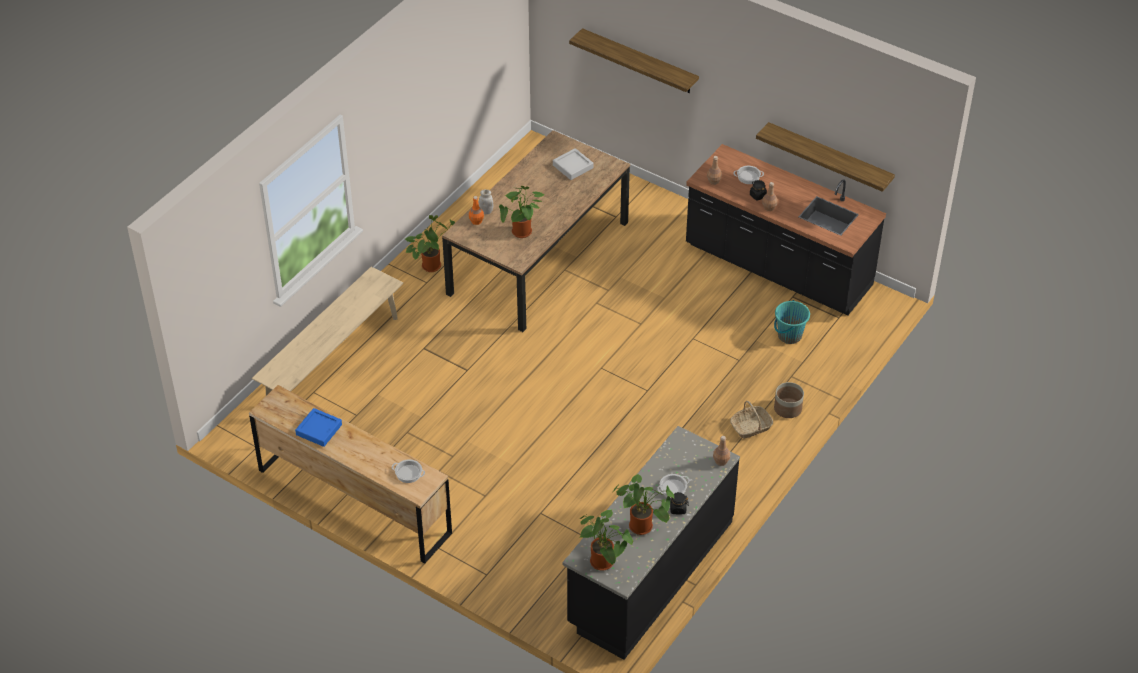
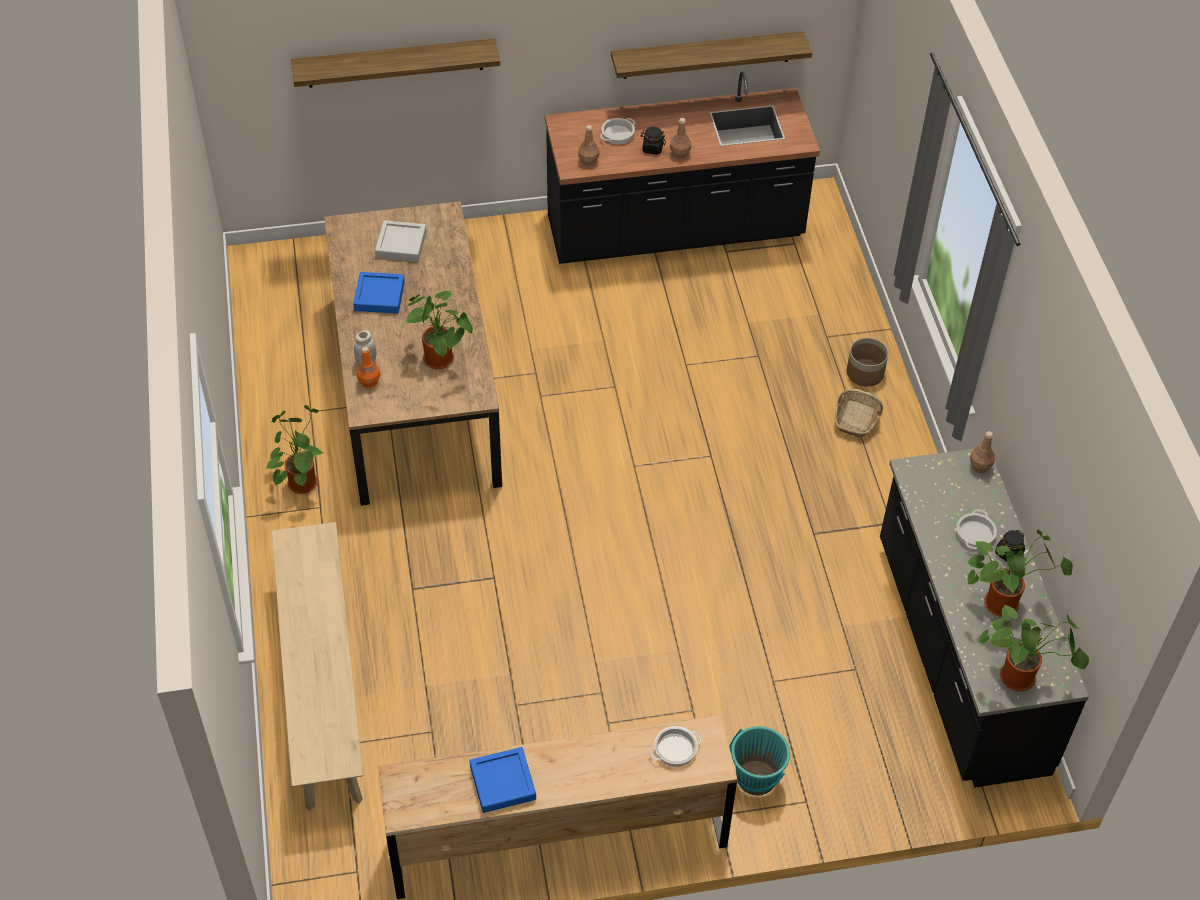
camera: 45 degrees left, 5 degrees up
turquoise bucket [774,300,810,344] -> turquoise bucket moved to [729,726,790,795]
none -> blue tray [353,272,405,314]

